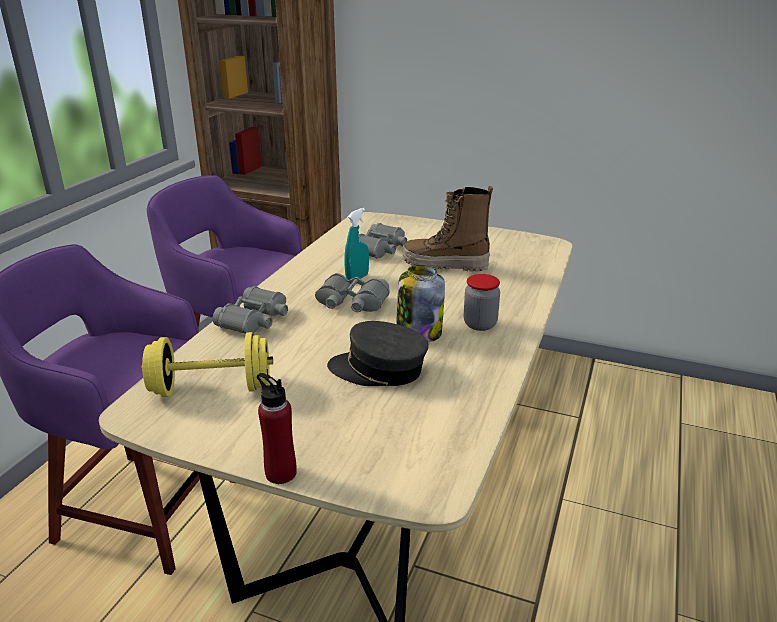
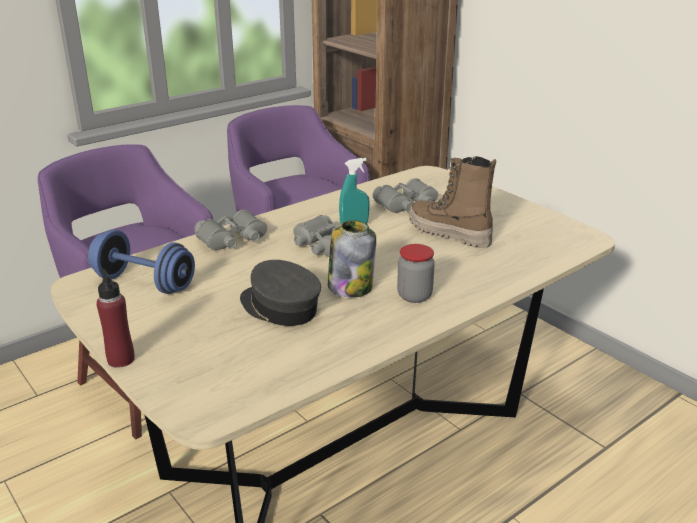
camera: 30 degrees right, 0 degrees up
yellow dumbbell [142,332,273,397] -> blue dumbbell [88,230,195,294]

